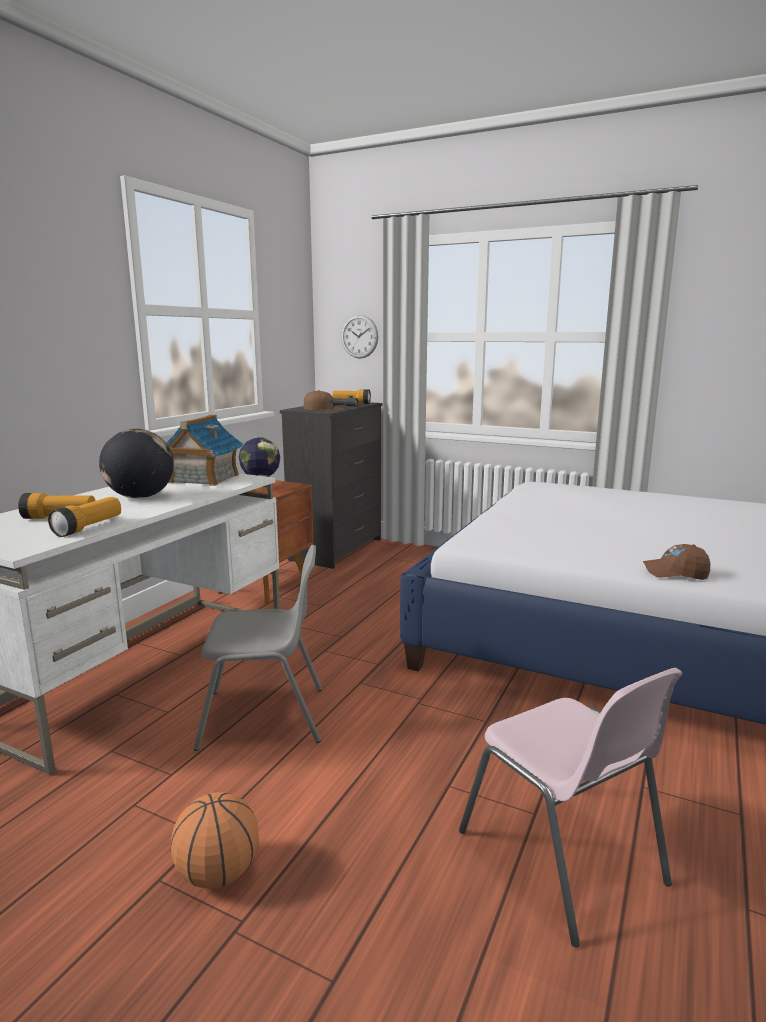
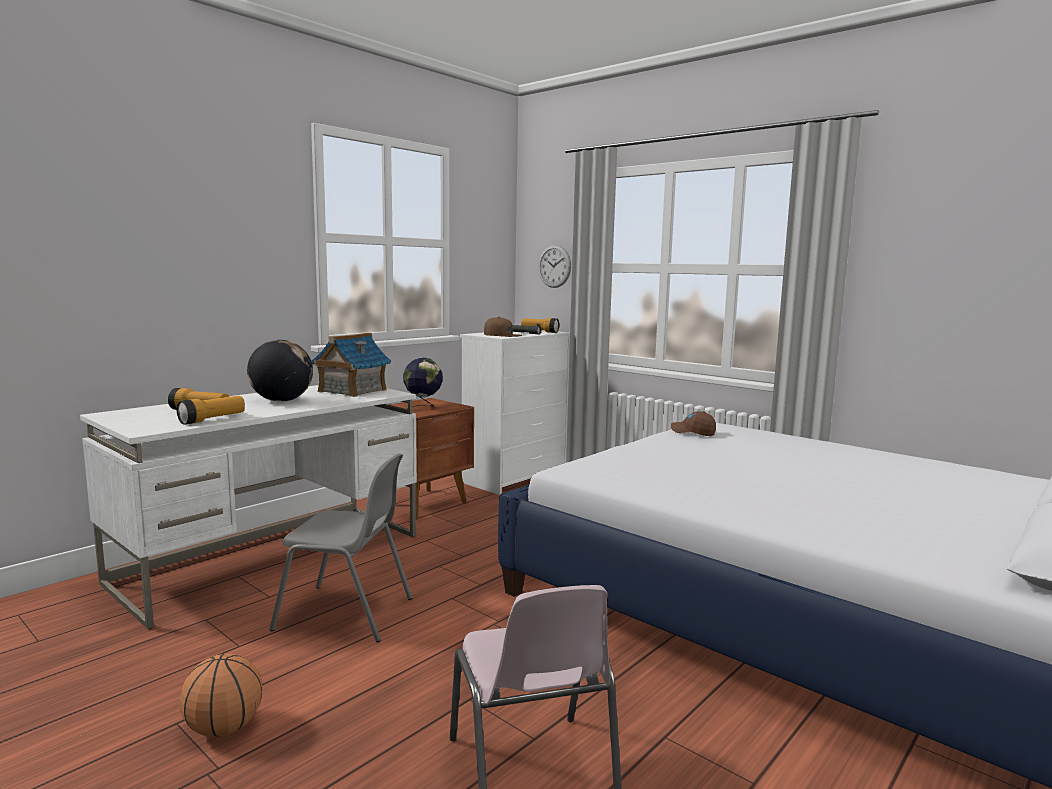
camera: 15 degrees right, 5 degrees down
black dresser [280,402,383,569] -> white dresser [460,330,570,495]
brown cap [643,544,710,580] -> brown cap moved to [671,411,716,436]

